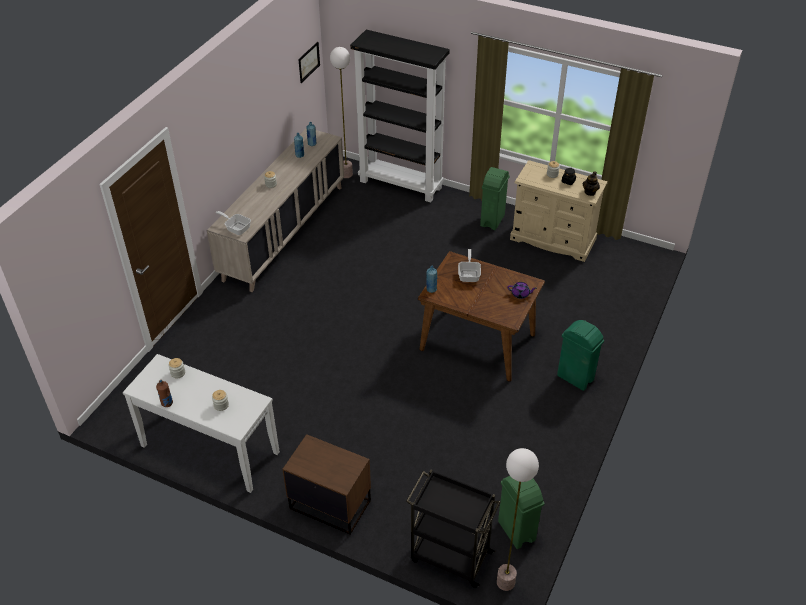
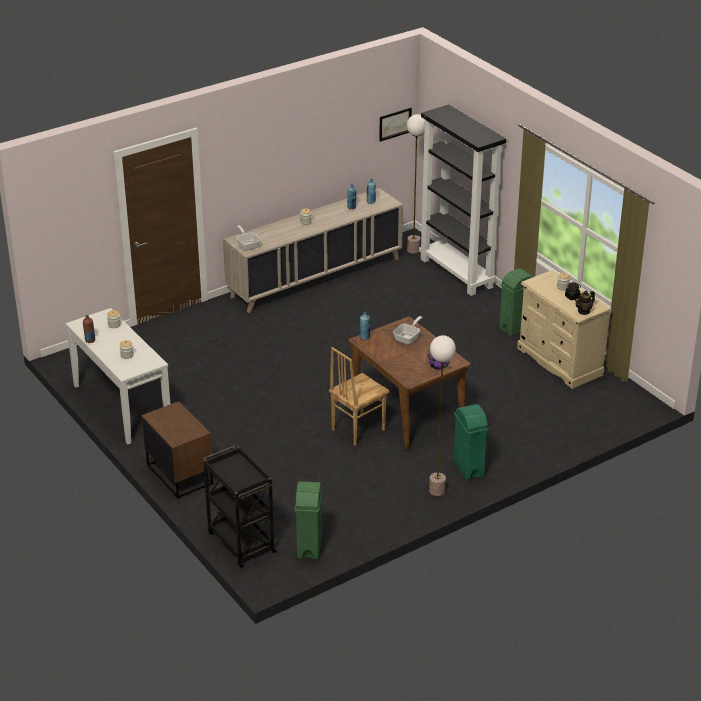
camera: 30 degrees right, 10 degrees down
floor lamp [497,448,539,591] -> floor lamp moved to [429,335,456,496]
none -> brown chair [329,347,390,446]

